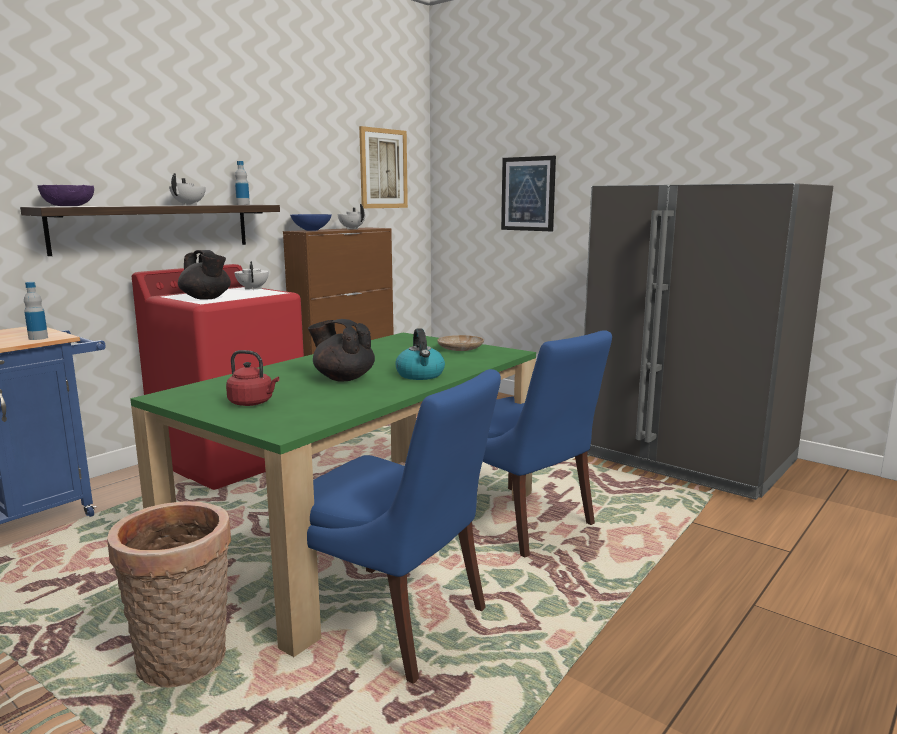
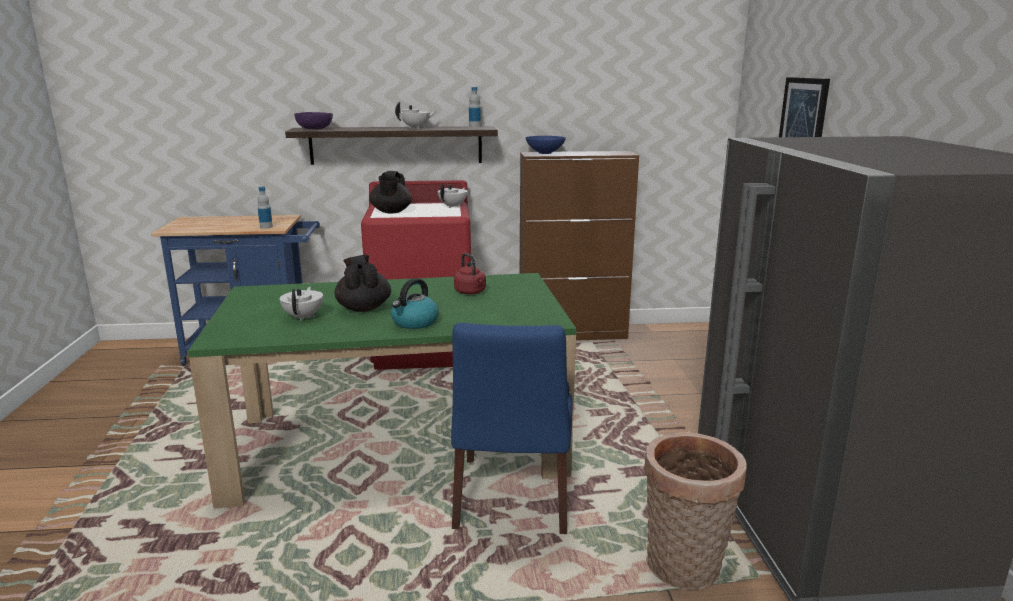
camera: 45 degrees right, 5 degrees up
basket [107,501,231,688] -> basket moved to [644,432,747,590]
red kettle [226,350,279,406] -> red kettle moved to [454,253,486,294]
blue chair [307,369,501,684] -> none
white teapot [337,204,366,229] -> white teapot moved to [279,287,323,321]
picture [359,126,408,208] -> none
beige plate [437,335,484,351] -> none

